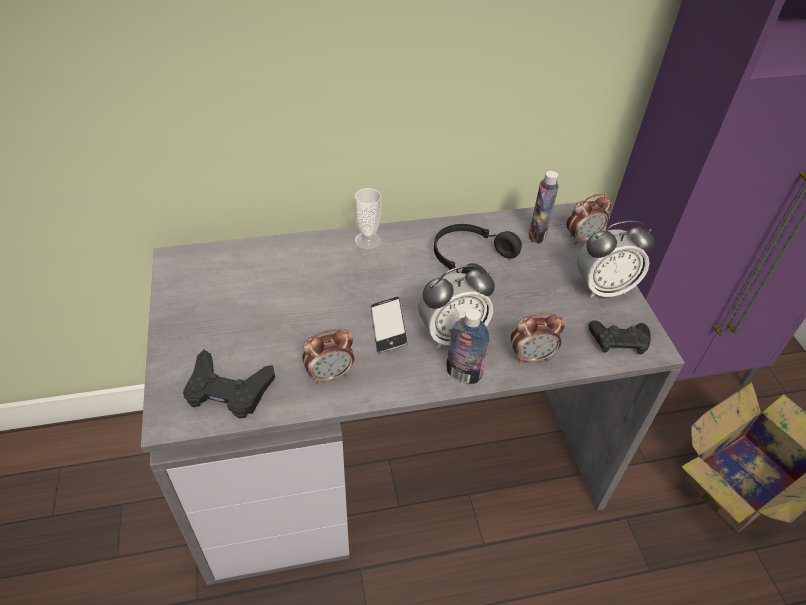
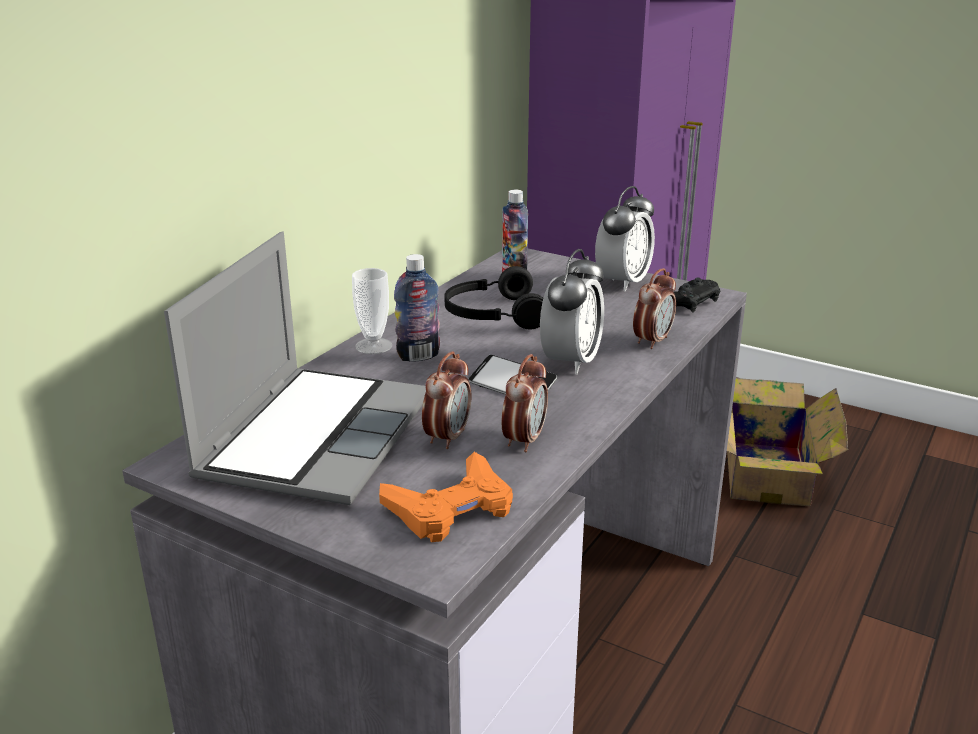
camera: 45 degrees left, 20 degrees down
black game controller [183,350,275,419] -> orange game controller [379,452,513,542]
bottle [446,309,490,384] -> bottle moved to [394,254,440,362]
alarm clock [566,194,612,245] -> alarm clock moved to [422,351,471,449]
none -> laptop [164,231,426,505]

